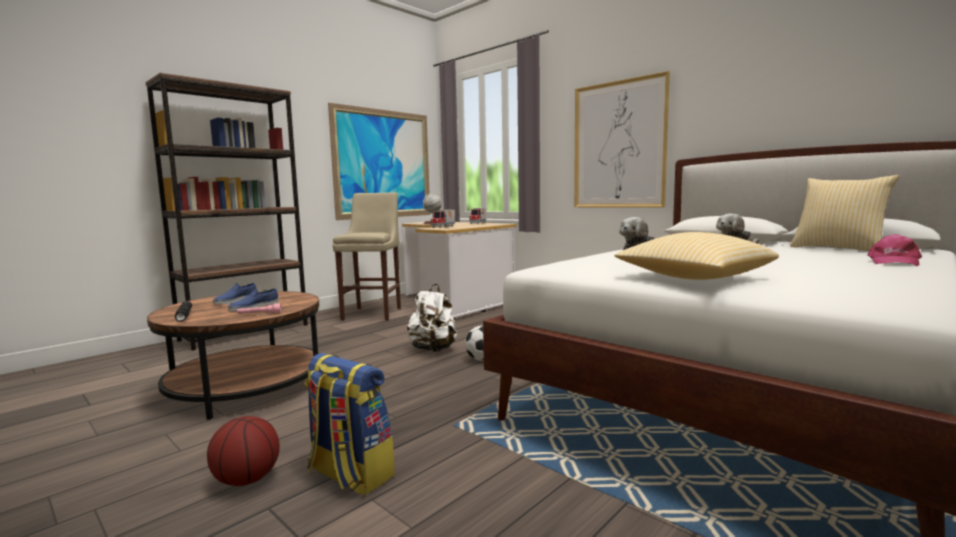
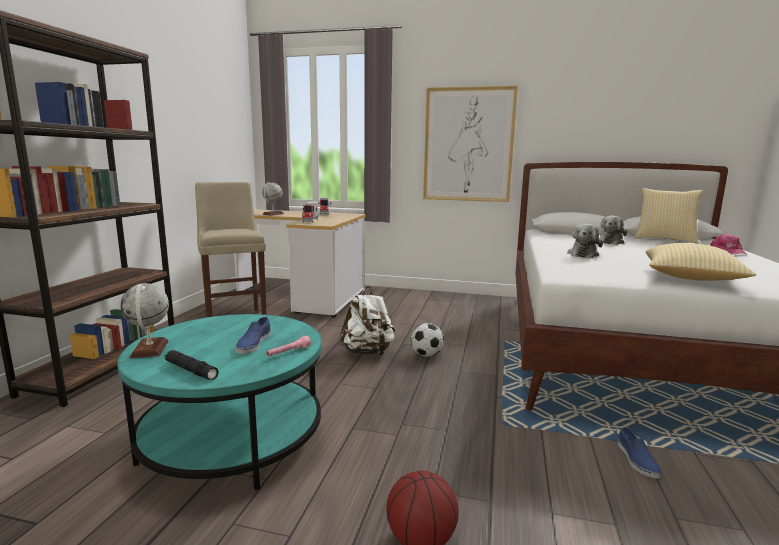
camera: 30 degrees left, 5 degrees up
brown coffee table [147,291,319,420] -> turquoise coffee table [117,314,322,490]
blue shoe [213,283,257,304] -> blue shoe moved to [618,427,661,478]
backpack [305,353,395,496] -> none
picture [328,103,430,220] -> none
none -> globe [120,283,169,358]

